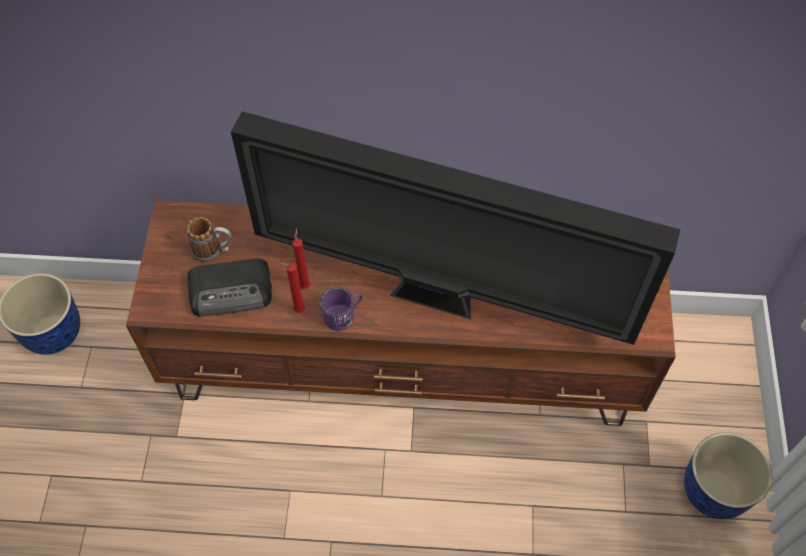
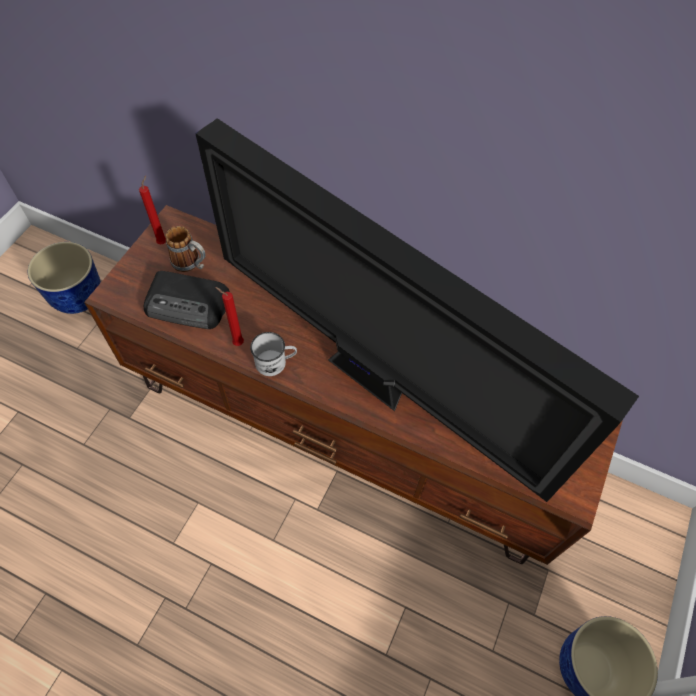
camera: 20 degrees right, 0 degrees up
red candle [292,228,310,289] -> red candle moved to [139,176,166,244]
purple mug [320,287,362,331] -> white mug [250,332,297,376]

